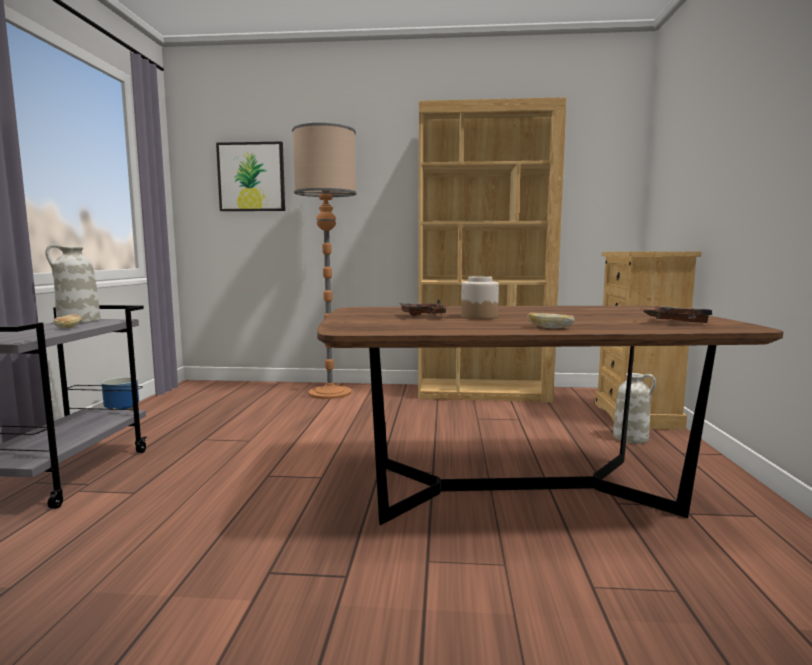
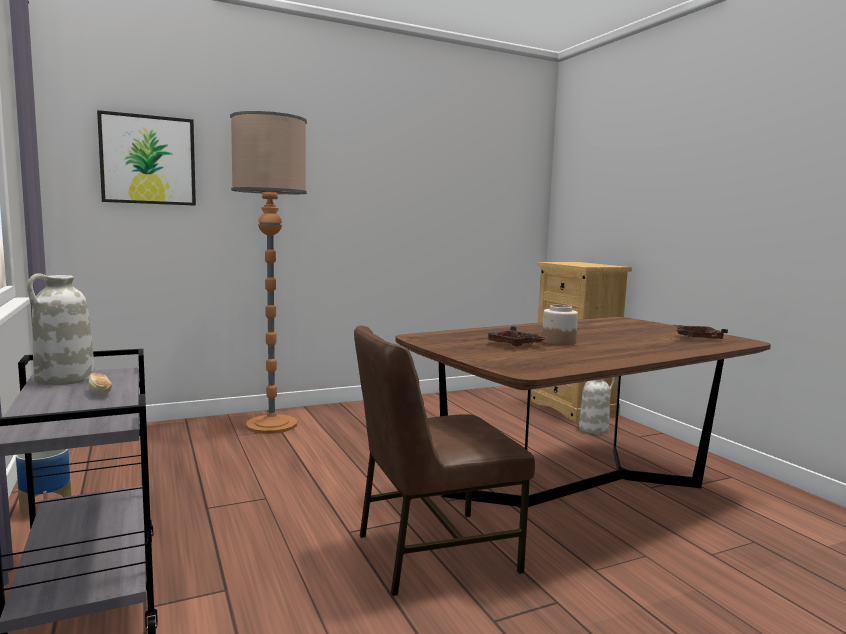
camera: 30 degrees left, 0 degrees up
brown bookcase [418,97,566,403] -> none
bread [527,312,575,329] -> none
none -> brown chair [354,326,535,596]

